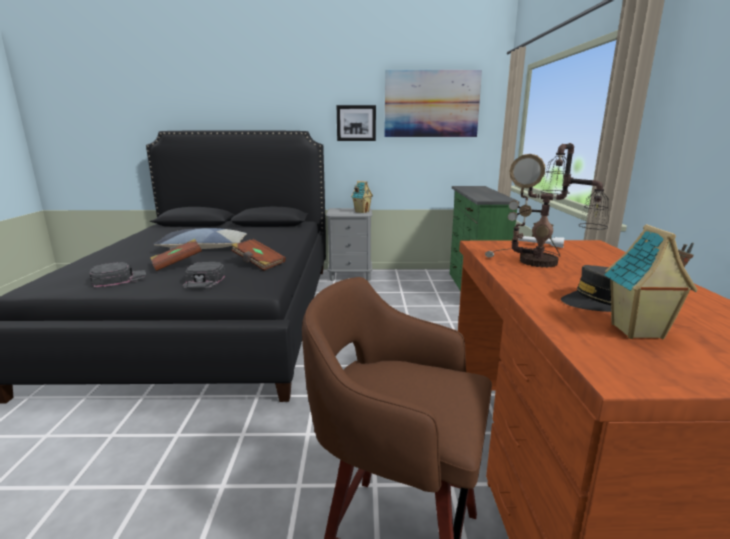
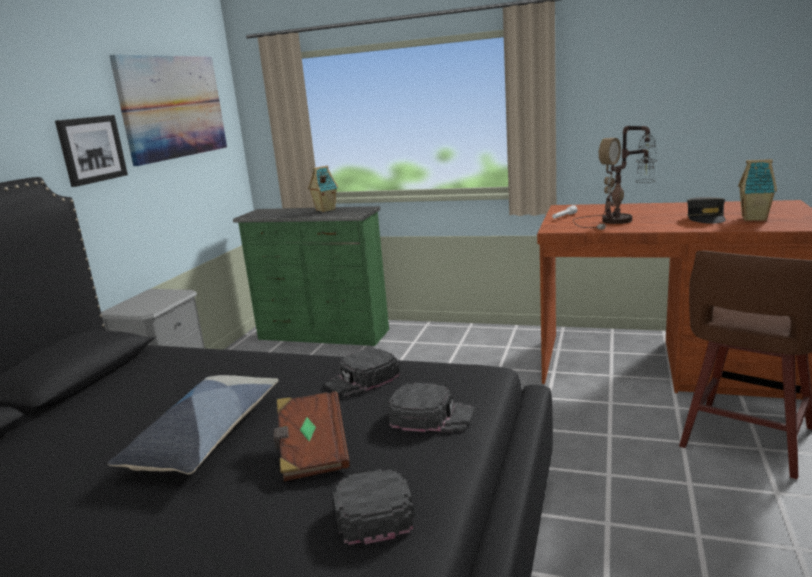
camera: 70 degrees left, 0 degrees up
brown book [231,239,286,271] -> black cap [325,348,400,397]
toy house [351,181,373,213] -> toy house moved to [308,165,338,212]

